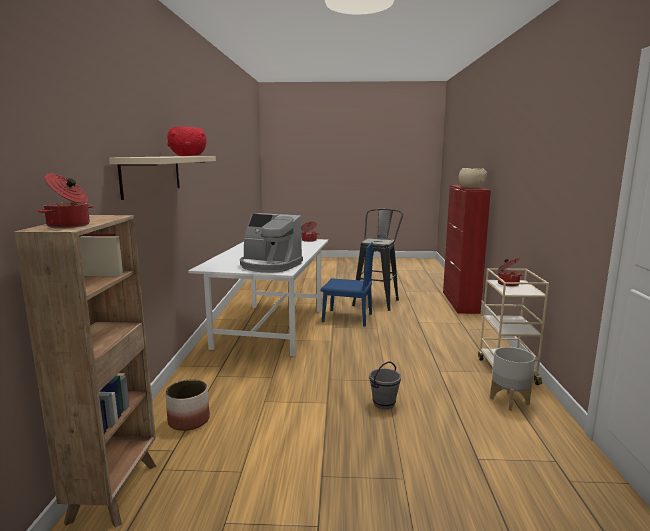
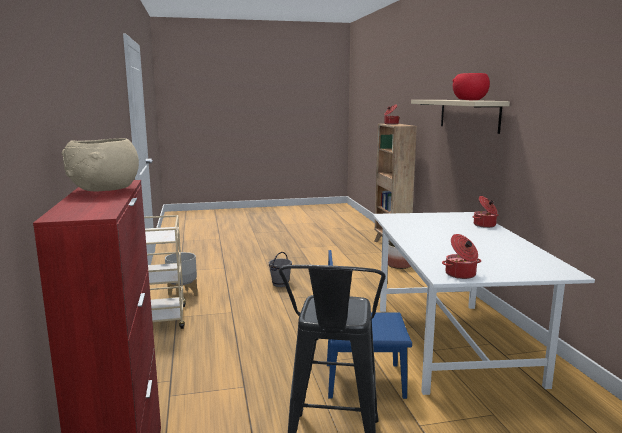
camera: 165 degrees right, 0 degrees up
coffee machine [240,213,303,273] -> none
cooking pot [496,258,523,286] -> cooking pot moved to [473,196,498,228]

